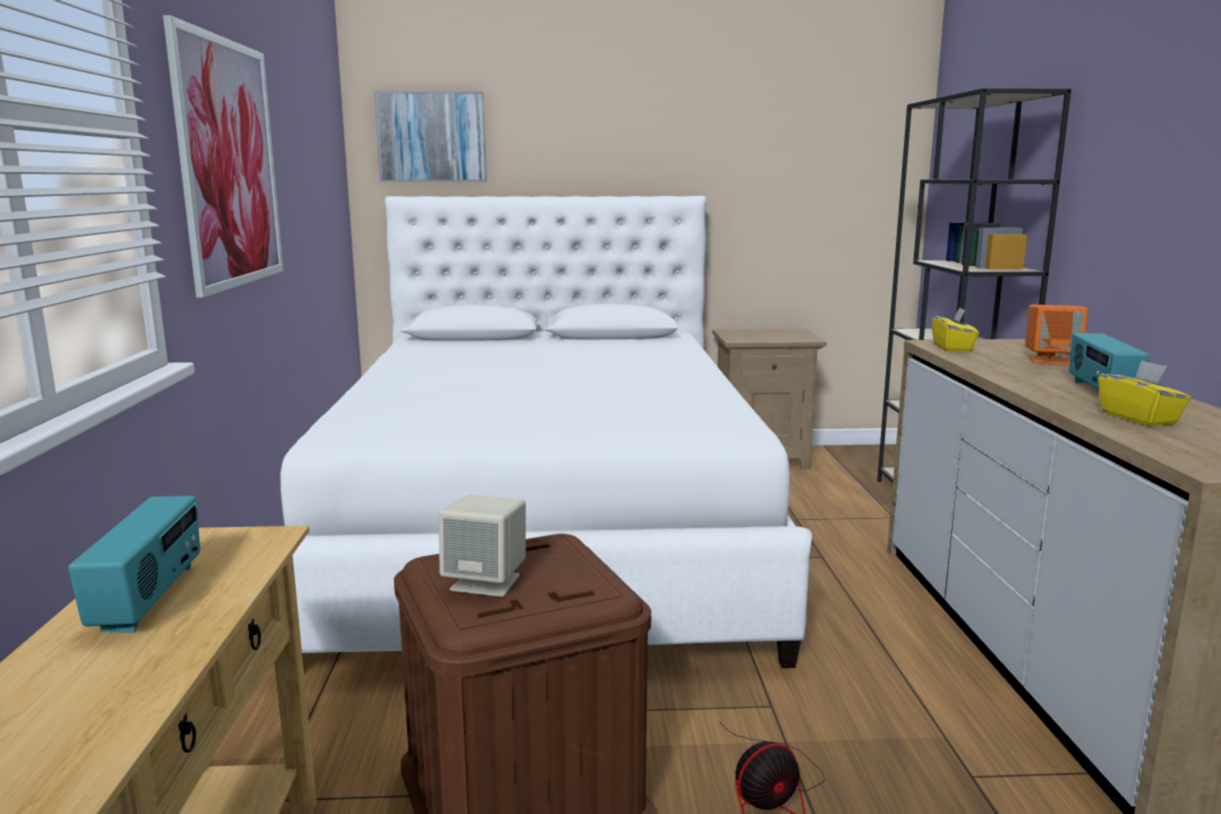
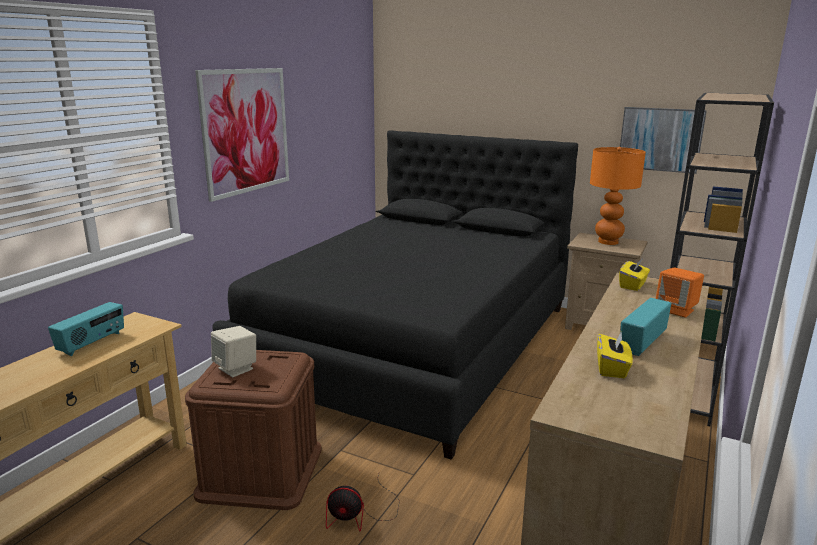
camera: 30 degrees right, 5 degrees up
white bed [280,196,812,668] -> black bed [212,130,578,460]
picture [374,91,487,182] -> picture moved to [620,107,707,174]
none -> orange table lamp [590,147,646,245]

